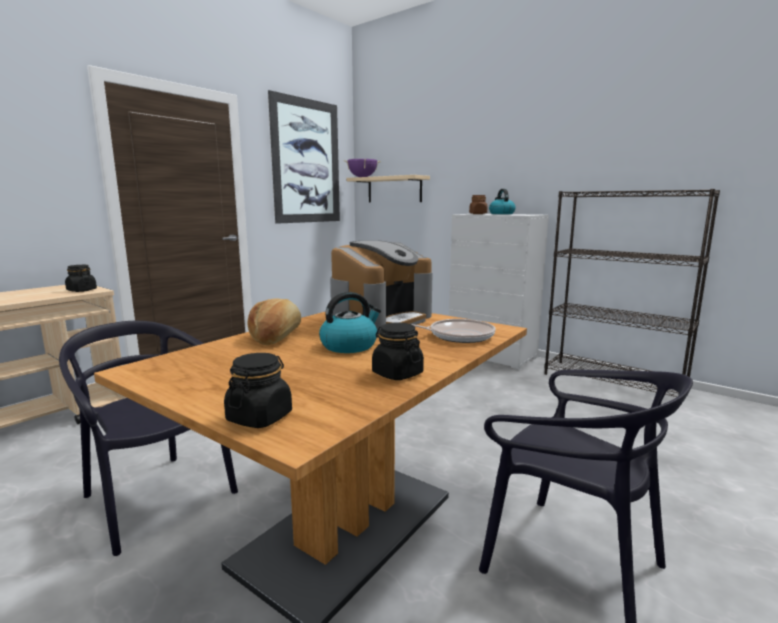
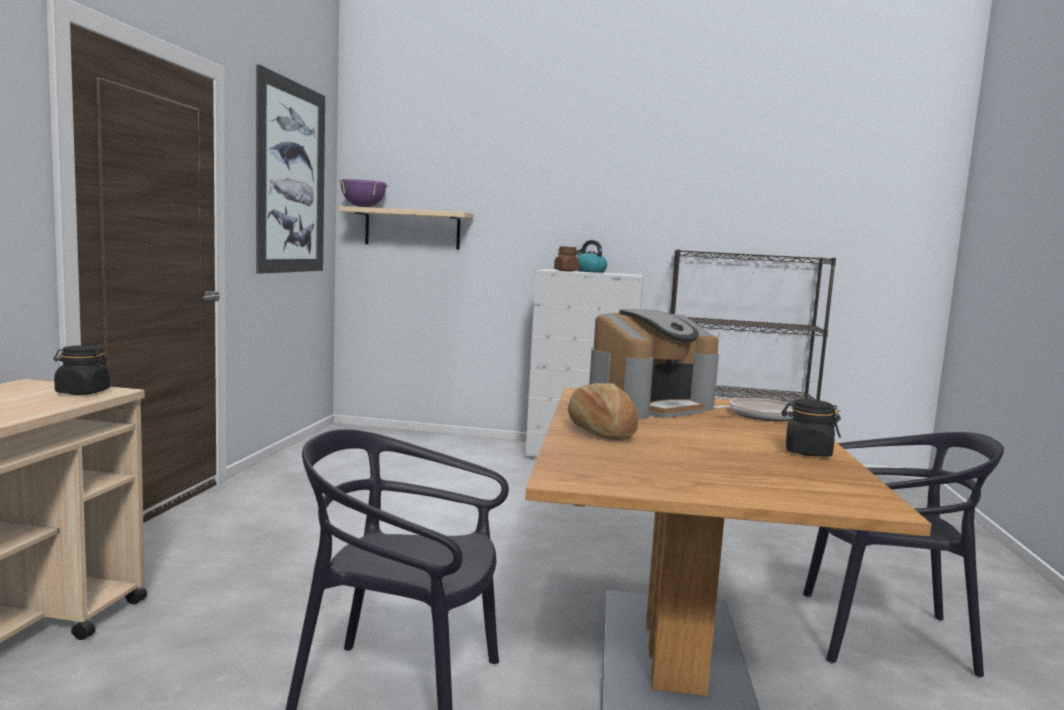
camera: 30 degrees left, 5 degrees down
black jar [224,353,292,428] -> none
kettle [319,292,381,353] -> none
coffee machine [330,240,433,335] -> coffee machine turned 45 degrees clockwise [589,309,719,419]

